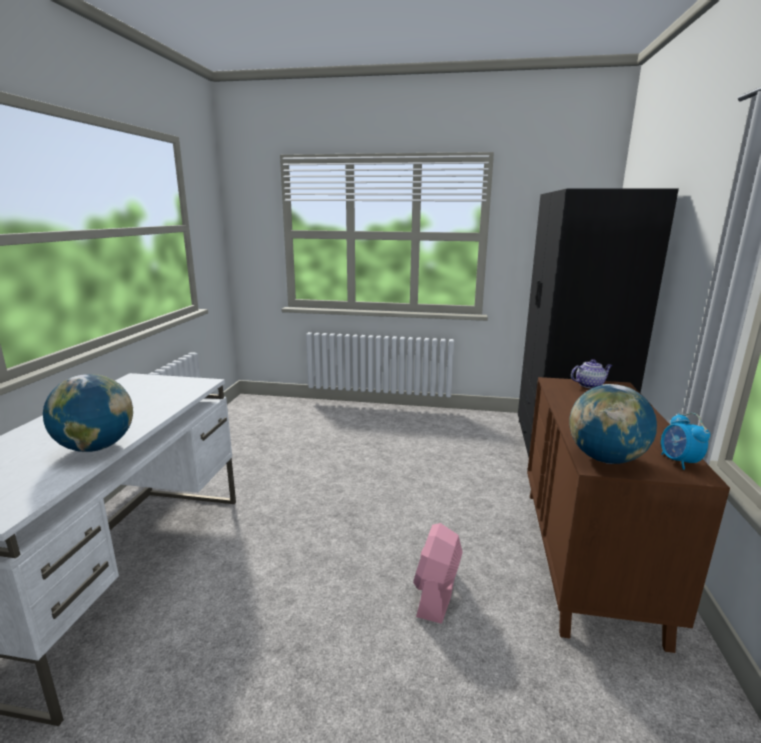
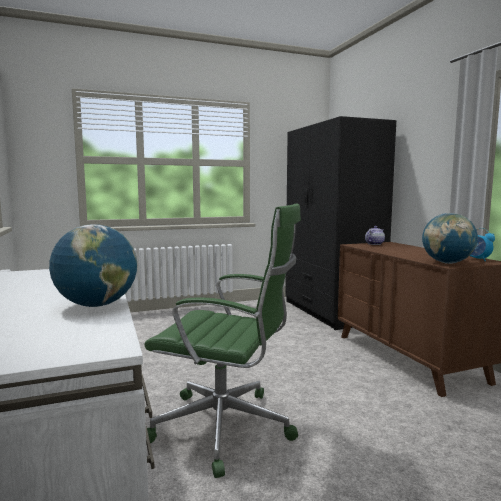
camera: 30 degrees left, 10 degrees down
pink fan [413,523,463,624] -> none
none -> green office chair [144,203,301,478]

